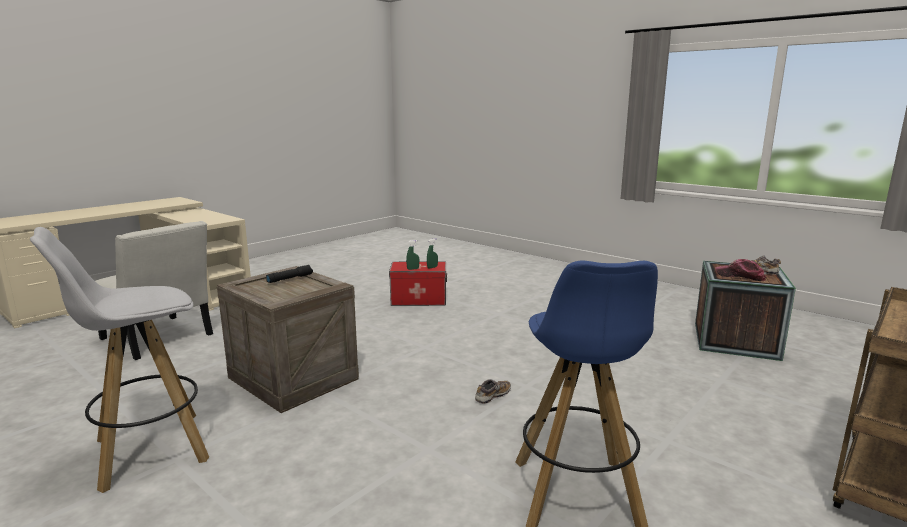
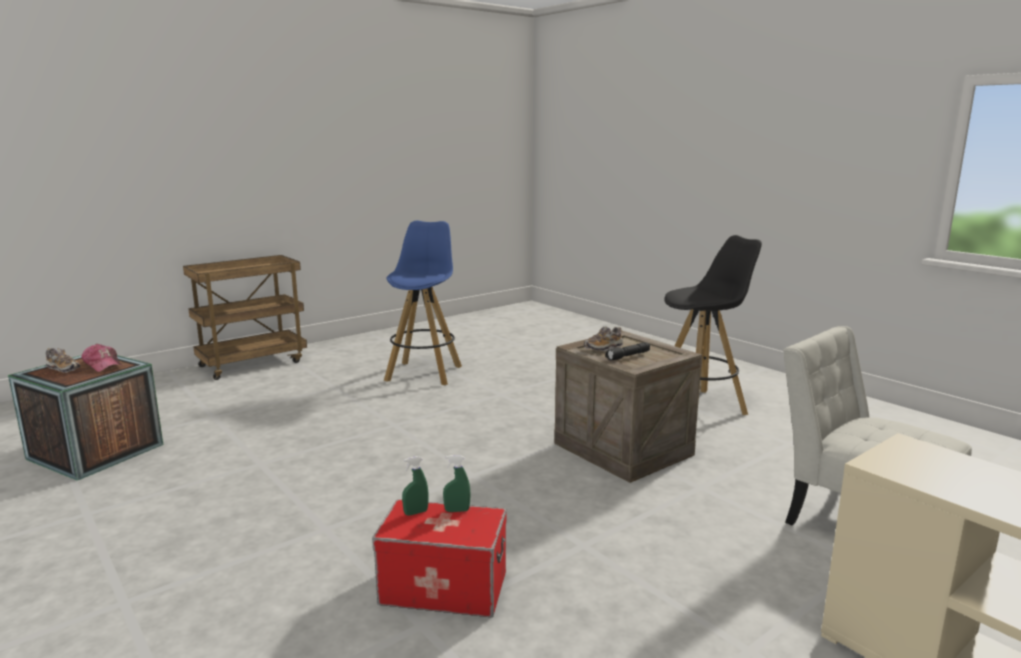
camera: 170 degrees left, 0 degrees up
white stool [30,227,209,493] -> black stool [664,235,762,415]
shoe [475,379,511,404] -> shoe moved to [584,327,623,351]

